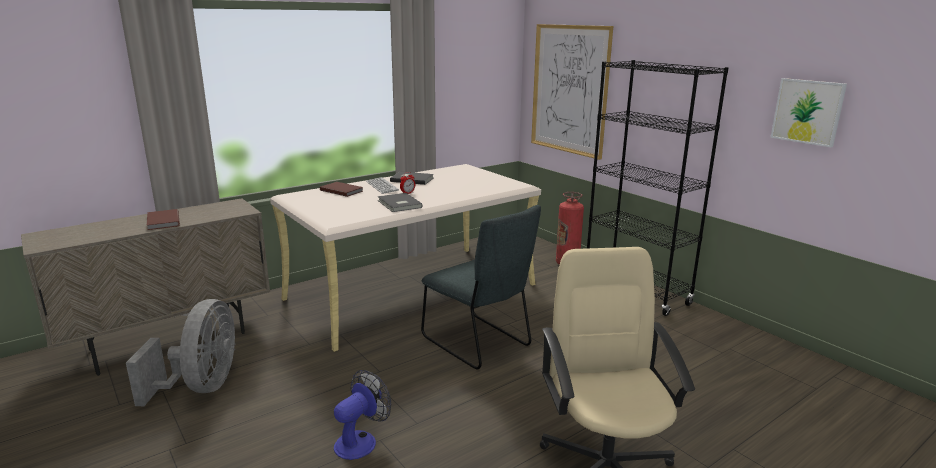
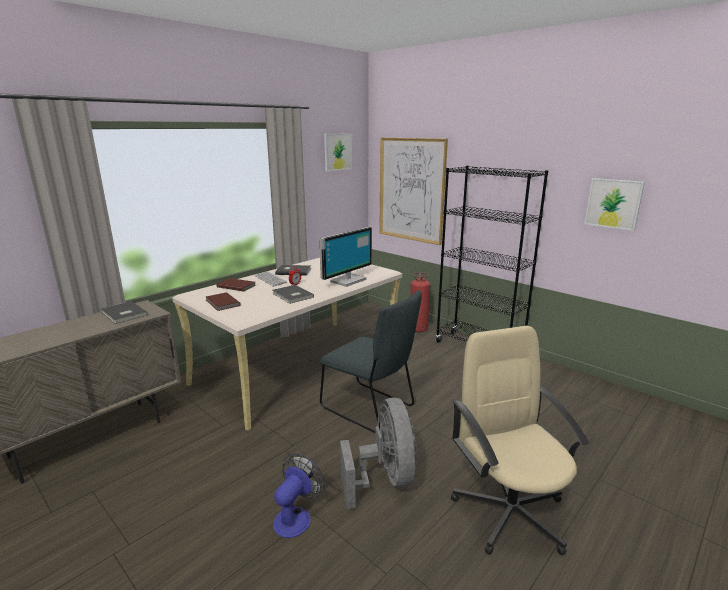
camera: 10 degrees left, 0 degrees up
grey fan [126,299,236,406] -> grey fan moved to [340,398,417,509]
brown book [147,209,180,230] -> brown book moved to [206,292,241,311]
none -> grey book [101,301,148,324]
none -> monitor [319,227,372,287]
none -> picture [324,133,352,171]

